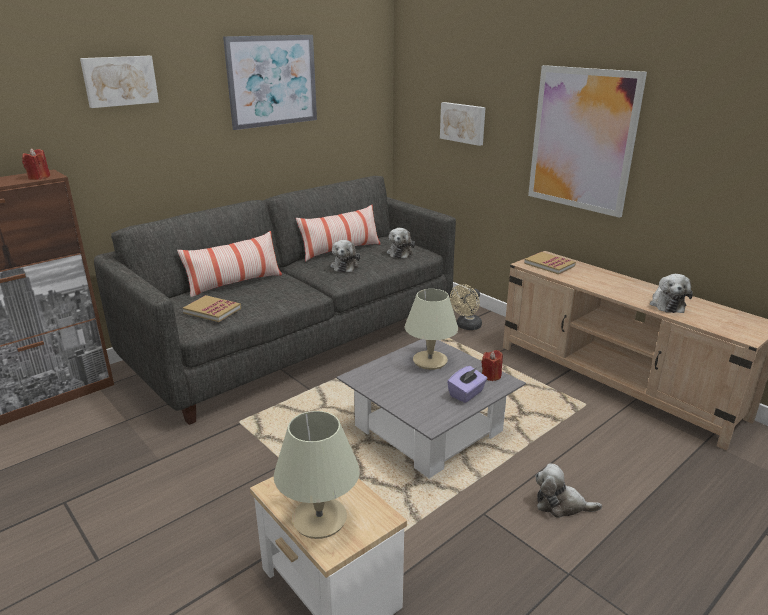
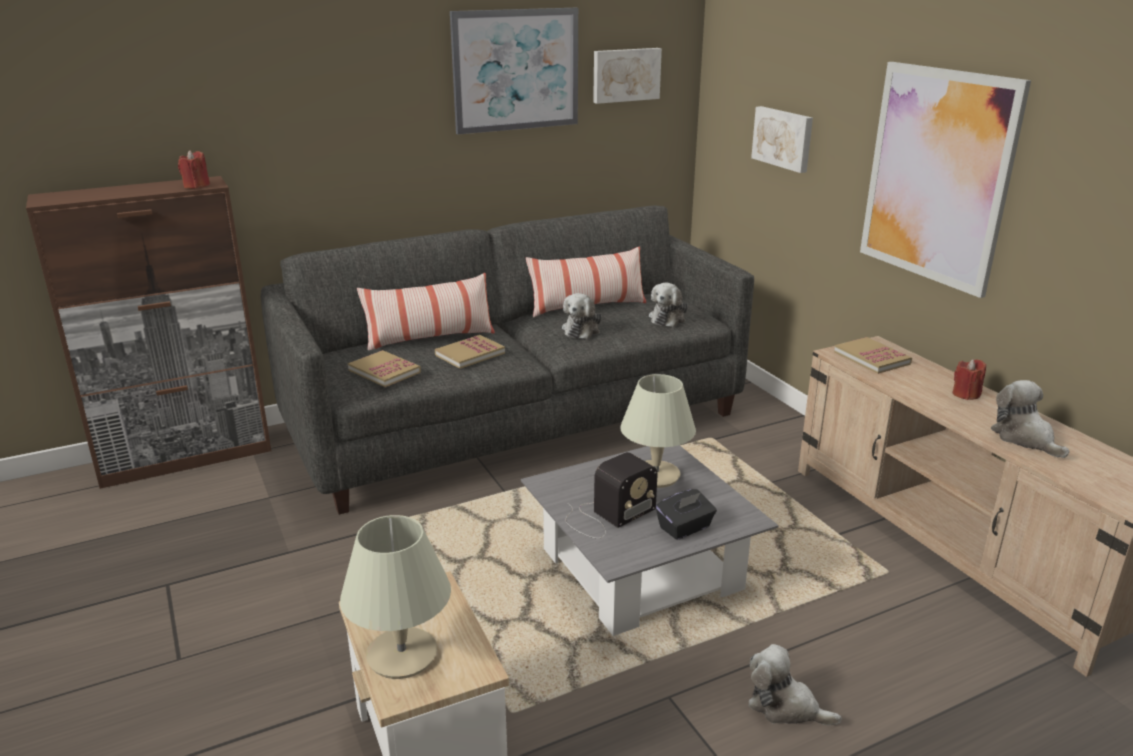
camera: 15 degrees right, 0 degrees up
picture [80,56,159,108] -> picture moved to [593,48,662,104]
purple tissue box [447,366,487,403] -> black tissue box [656,489,717,540]
beige fan [450,284,482,330] -> none
red candle [481,350,503,381] -> red candle moved to [953,359,986,400]
plush toy [650,274,693,313] -> plush toy turned 135 degrees clockwise [991,380,1069,458]
none -> book [435,335,505,369]
none -> radio [565,452,658,538]

